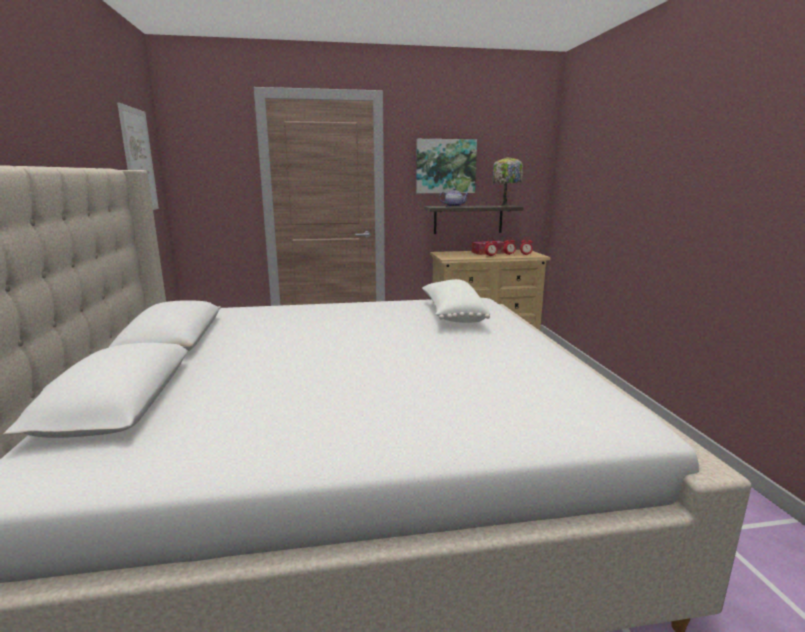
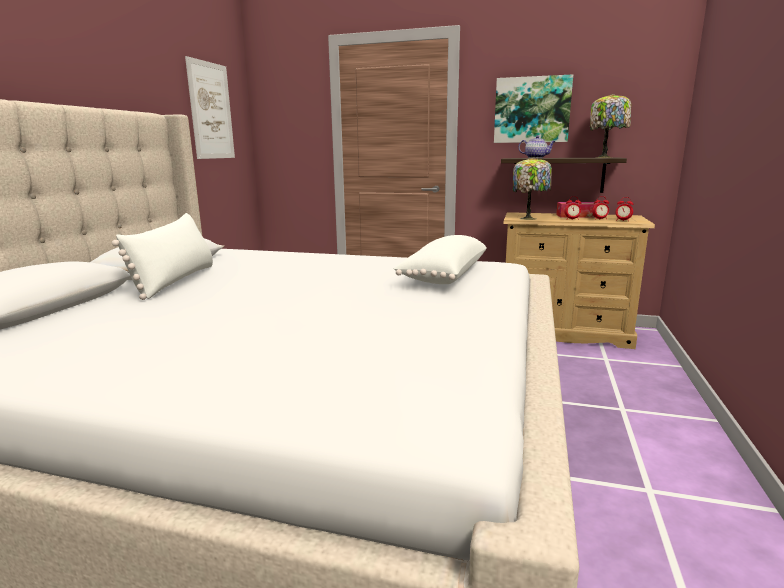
camera: 25 degrees right, 0 degrees up
none -> white pillow [112,213,213,300]
none -> table lamp [513,157,552,220]

